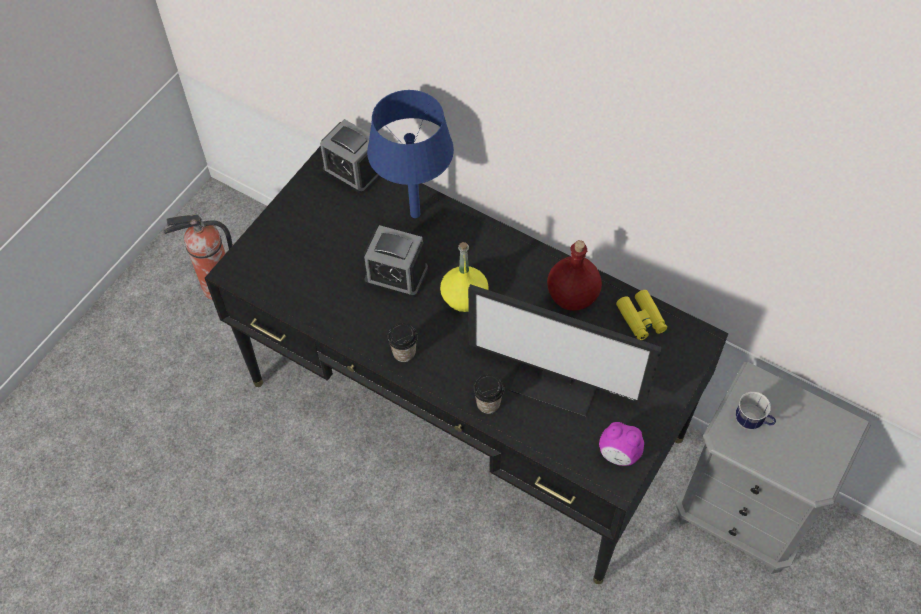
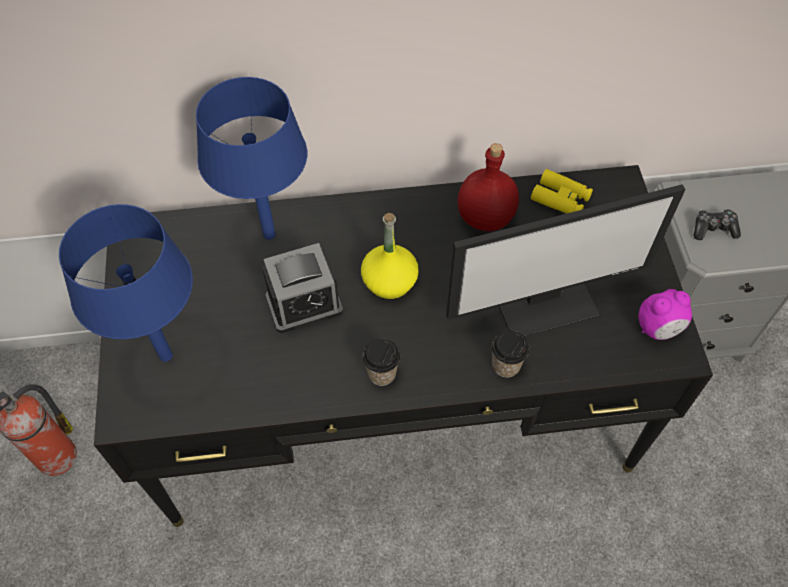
camera: 40 degrees left, 0 degrees up
alarm clock [320,119,380,194] -> none
mug [735,392,776,430] -> game controller [693,209,741,240]
none -> blue table lamp [59,204,193,362]

